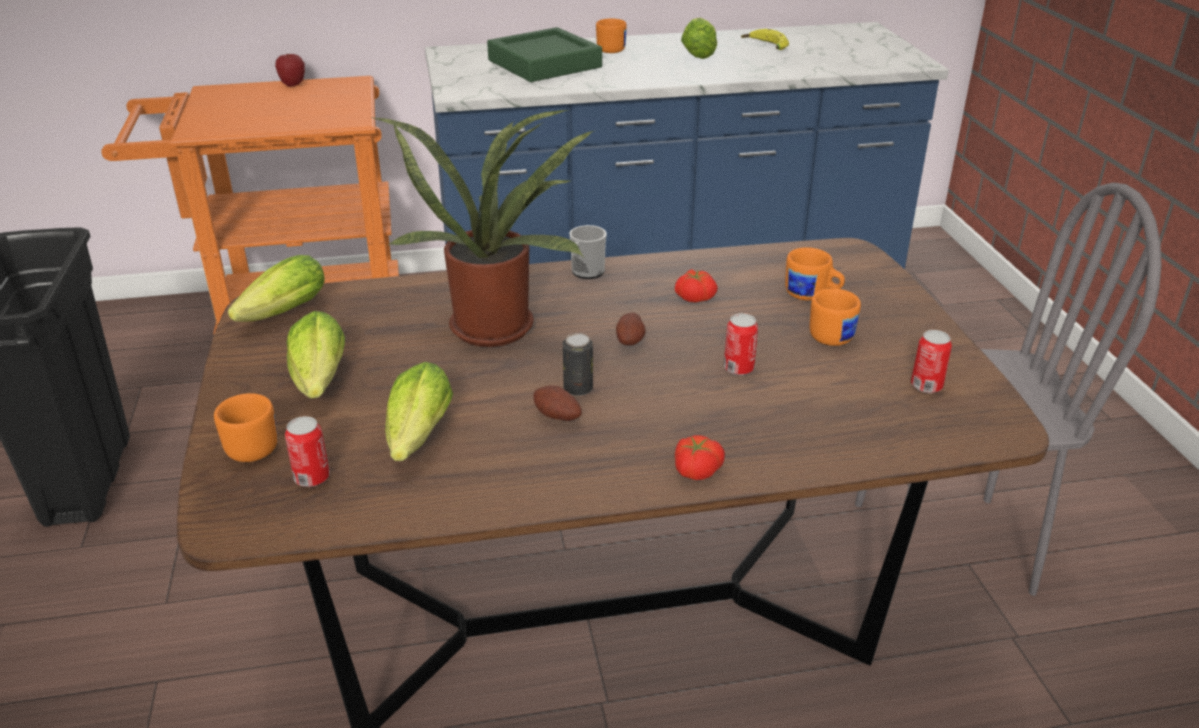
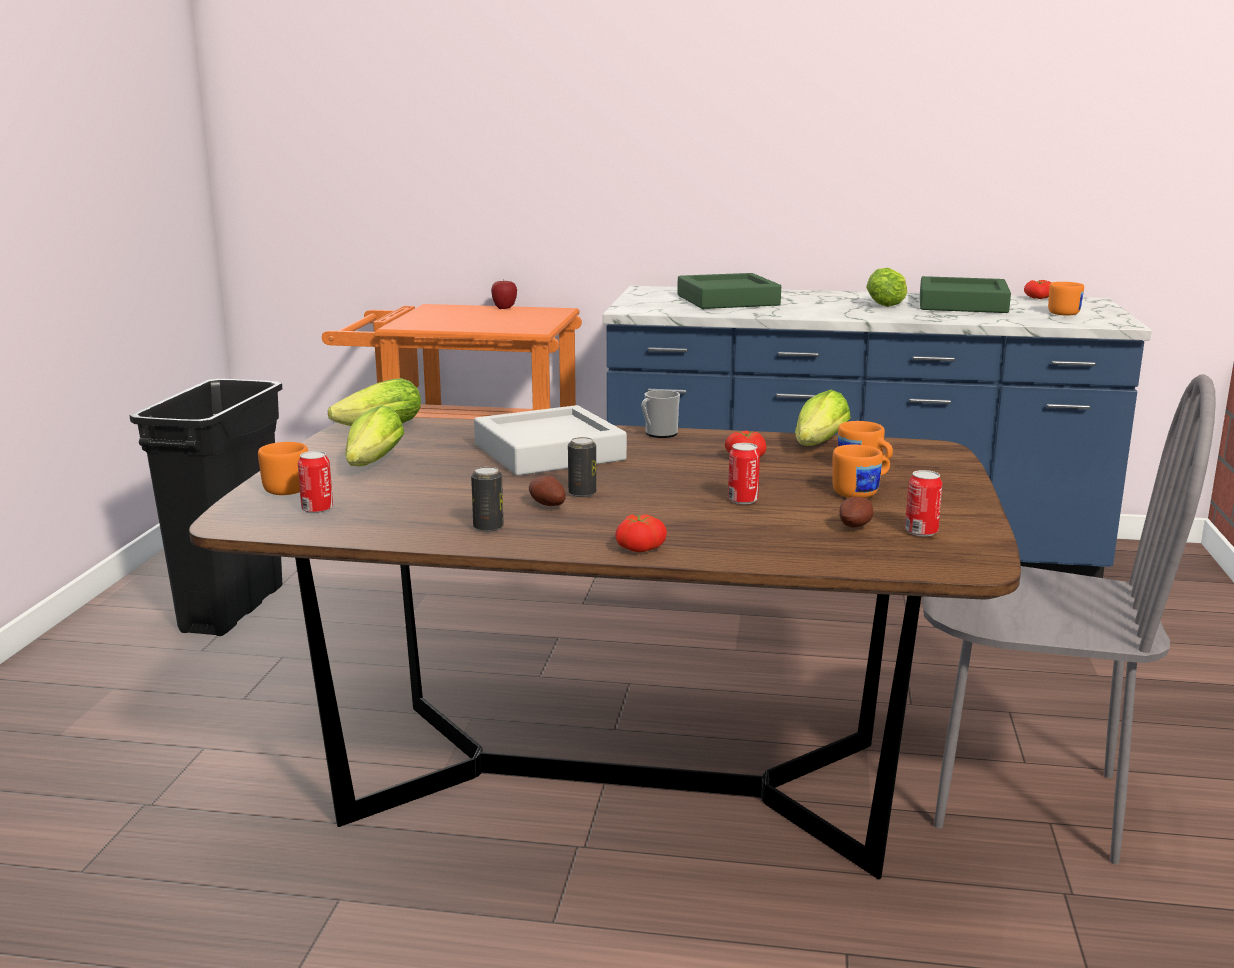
camera: 20 degrees right, 15 degrees down
potted plant [374,110,594,347] -> grey tray [474,405,627,476]
lettuce [385,362,453,461] -> lettuce moved to [795,390,851,446]
orange mug [596,19,627,53] -> orange mug moved to [1048,282,1084,316]
potato [616,313,646,346] -> potato moved to [840,497,874,528]
banana [741,29,789,50] -> green tray [920,276,1011,313]
none -> can [471,467,504,532]
none -> tomato [1024,280,1051,299]

